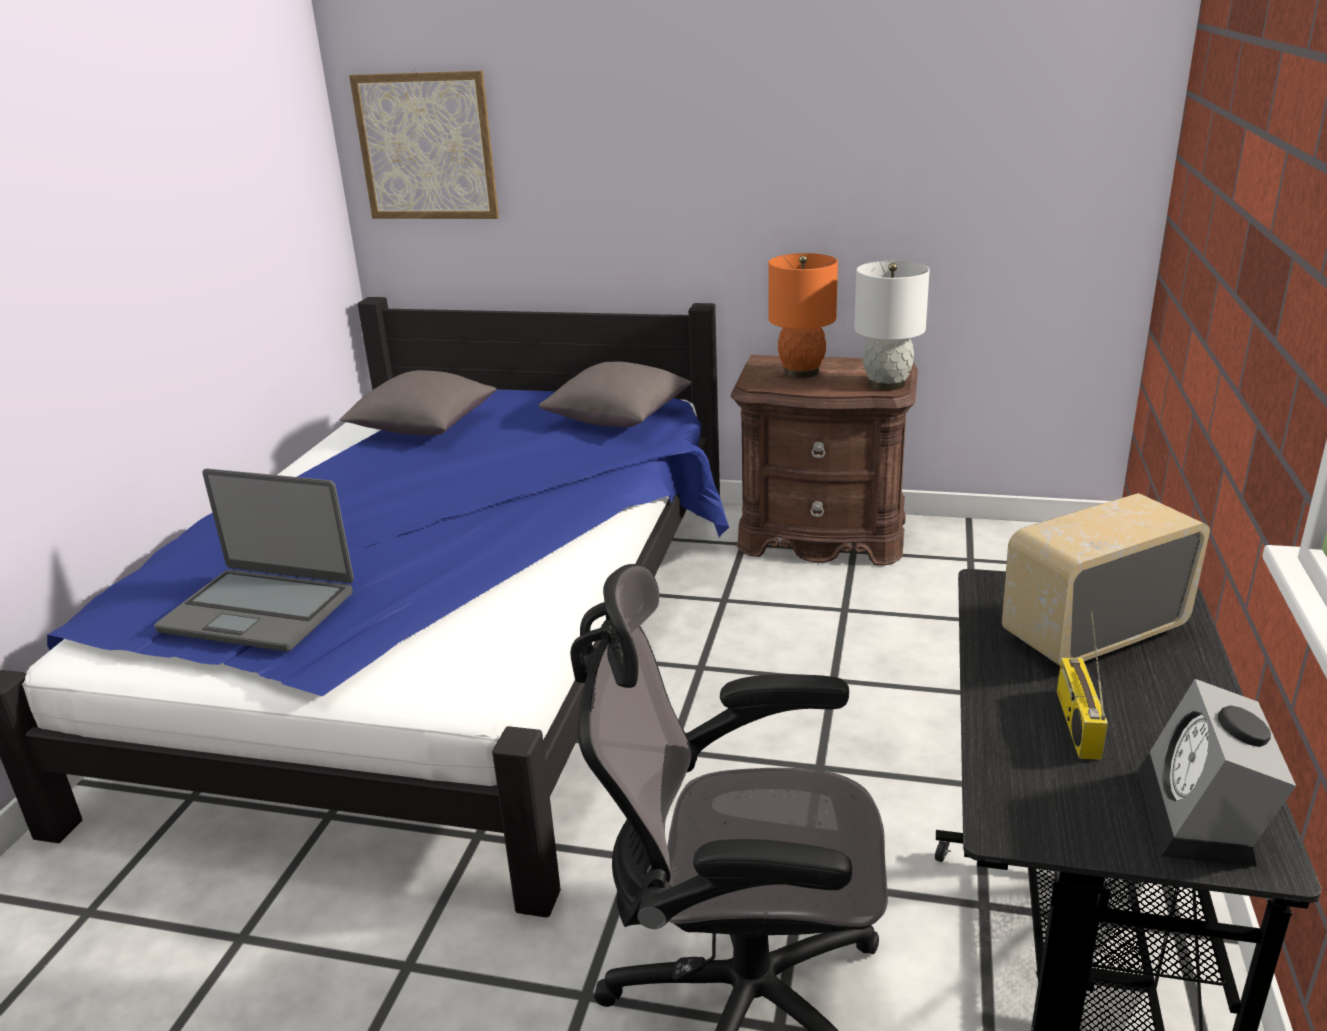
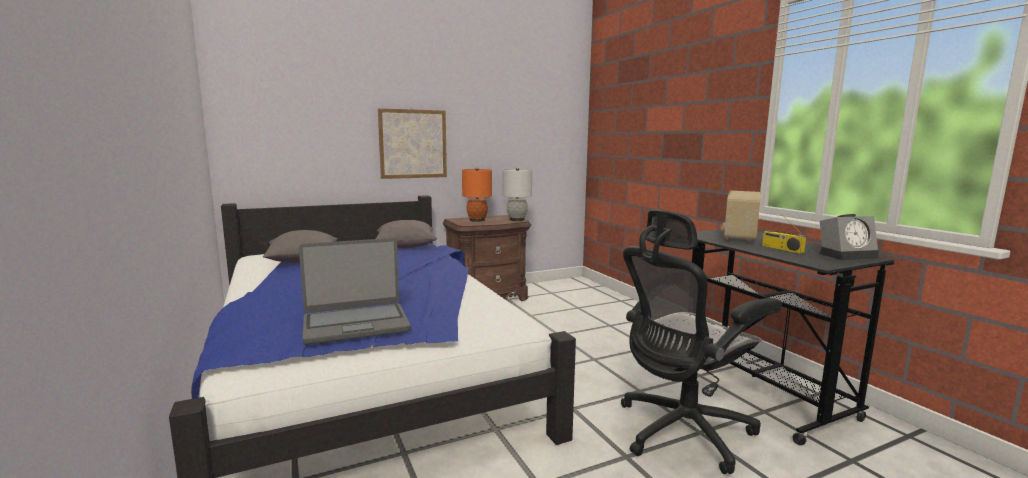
camera: 40 degrees left, 15 degrees down
picture [349,69,499,219] -> picture moved to [378,108,447,179]
alarm clock [1139,679,1296,867] -> alarm clock turned 75 degrees counterclockwise [819,214,879,260]

